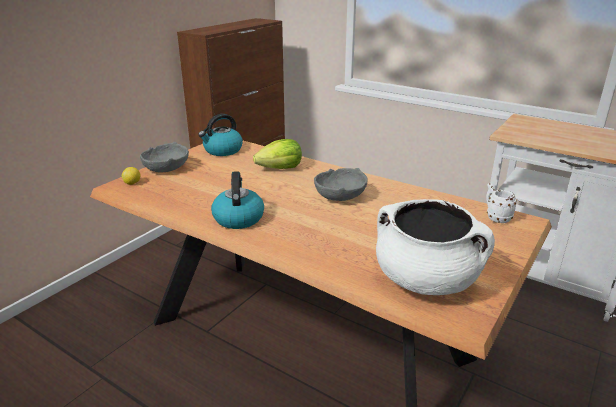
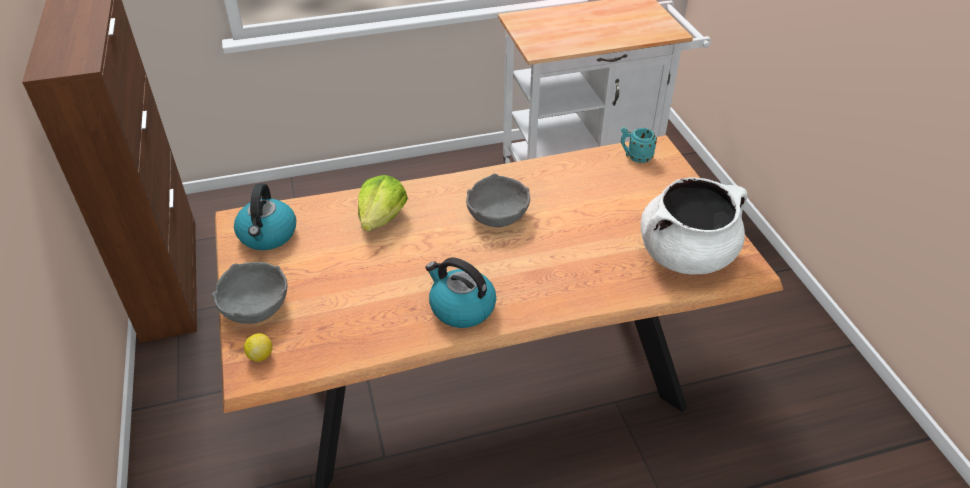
camera: 50 degrees left, 15 degrees up
white mug [486,183,517,223] -> turquoise mug [621,127,657,163]

